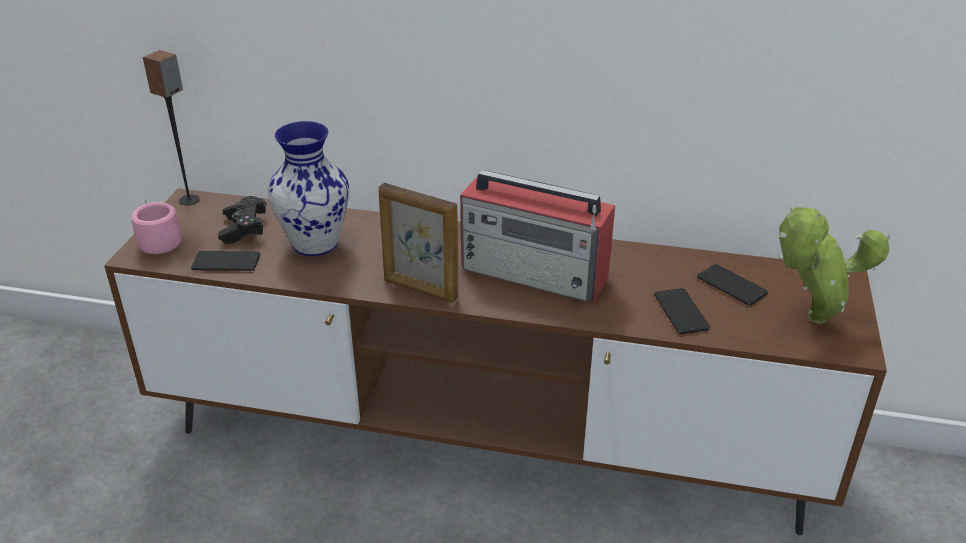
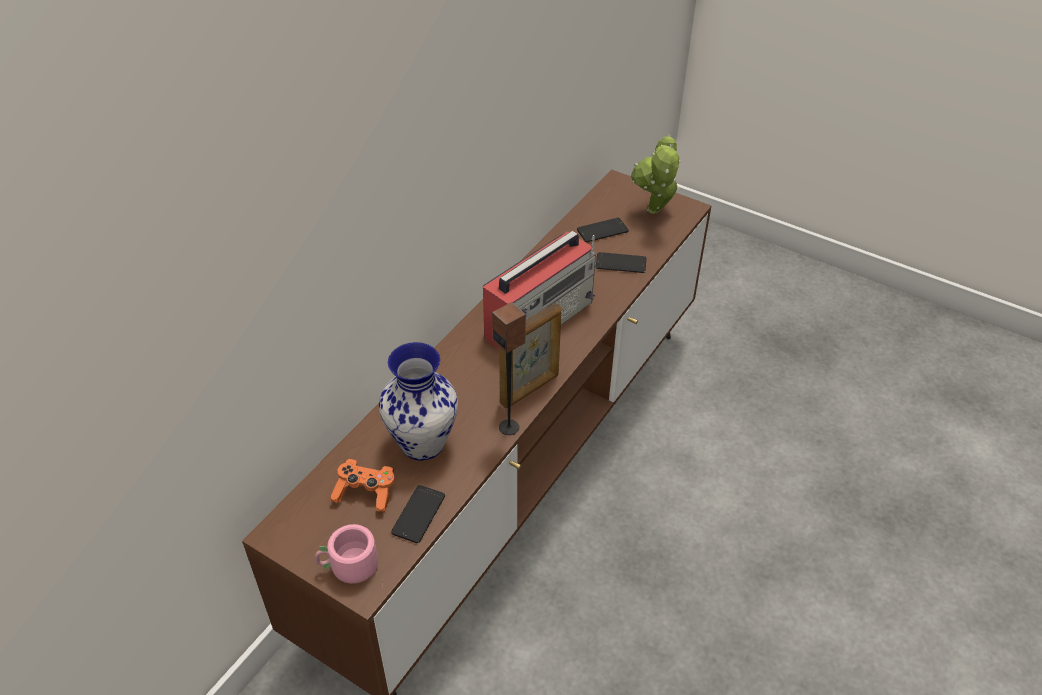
camera: 70 degrees left, 10 degrees up
speaker [143,50,200,205] -> speaker moved to [492,302,526,435]
black game controller [218,196,266,244] -> orange game controller [330,459,395,512]

